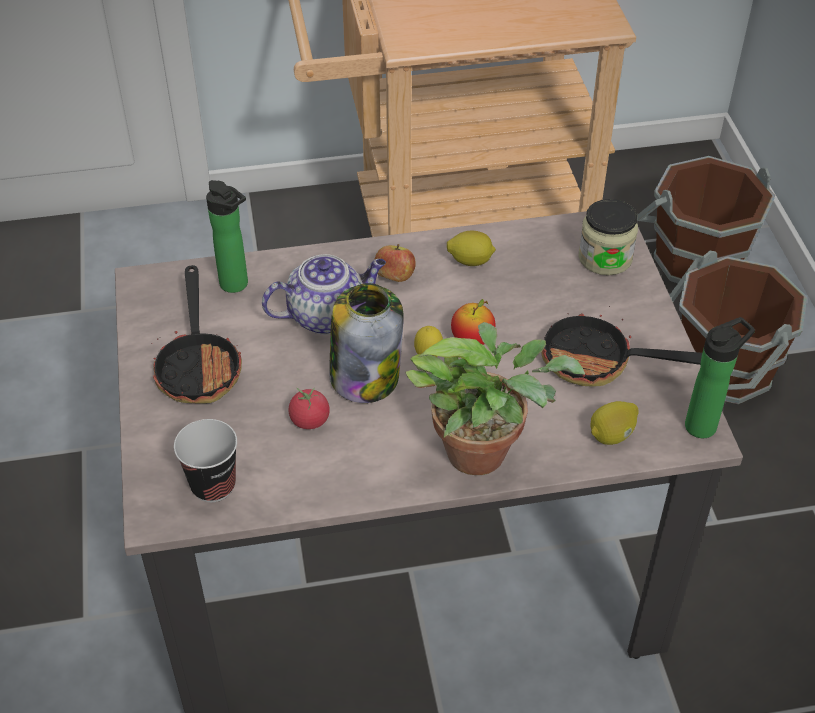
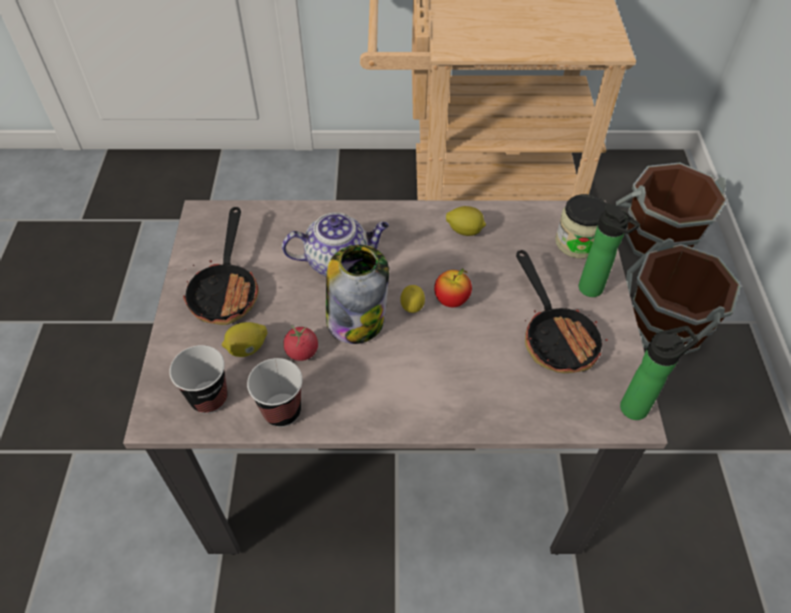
camera: 10 degrees right, 5 degrees up
bottle [206,180,248,293] -> bottle moved to [579,204,640,297]
apple [374,244,416,282] -> none
potted plant [405,322,585,475] -> none
frying pan [541,306,702,387] -> frying pan turned 135 degrees counterclockwise [516,250,608,373]
lemon [590,401,639,445] -> lemon moved to [222,322,267,357]
none -> cup [247,358,302,427]

